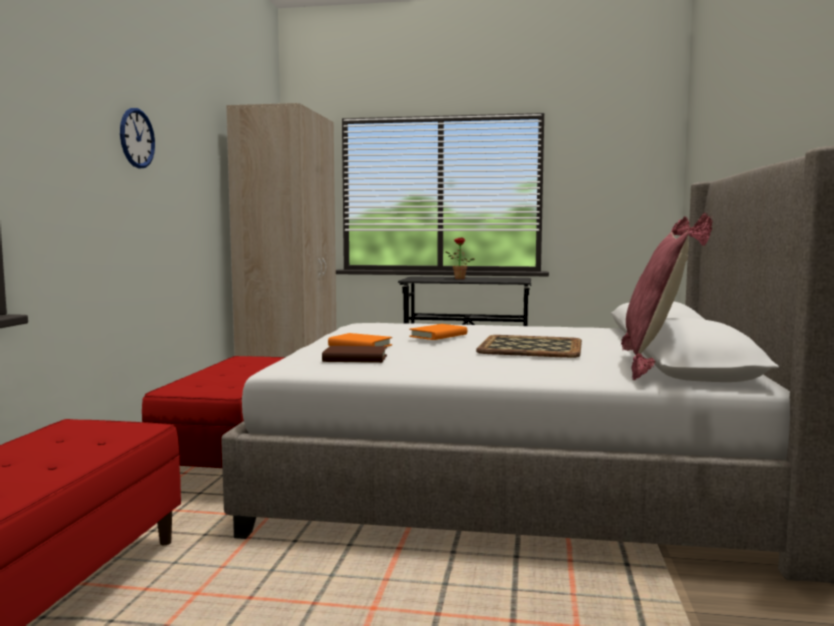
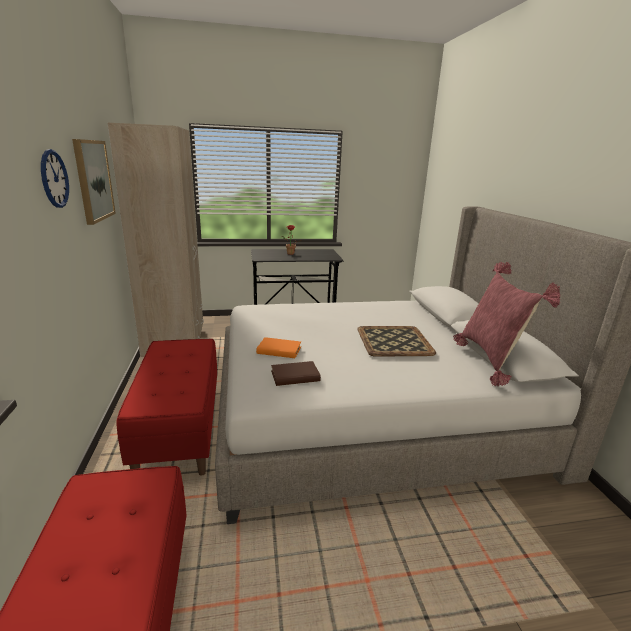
camera: 20 degrees left, 15 degrees up
orange book [409,324,467,340] -> none
none -> picture [72,139,116,225]

